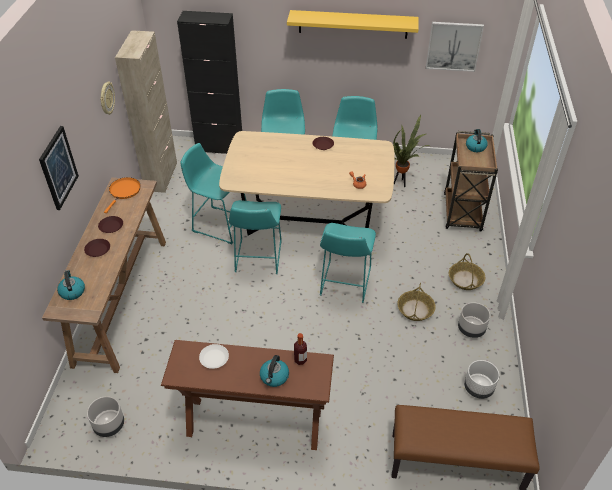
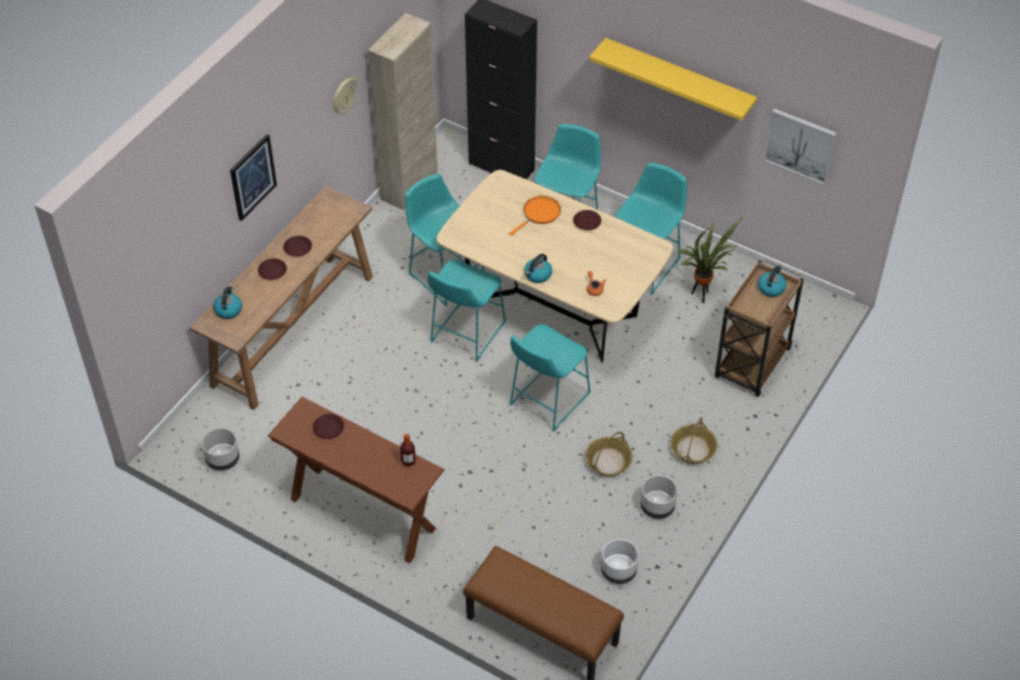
camera: 25 degrees right, 5 degrees up
orange frying pan [104,177,141,213] -> orange frying pan moved to [509,196,561,235]
white plate [199,344,229,369] -> brown plate [313,414,344,439]
kettle [260,355,289,387] -> kettle moved to [524,254,552,283]

